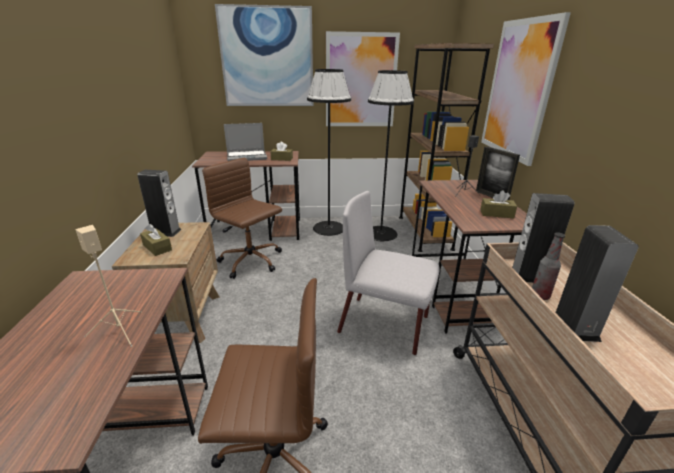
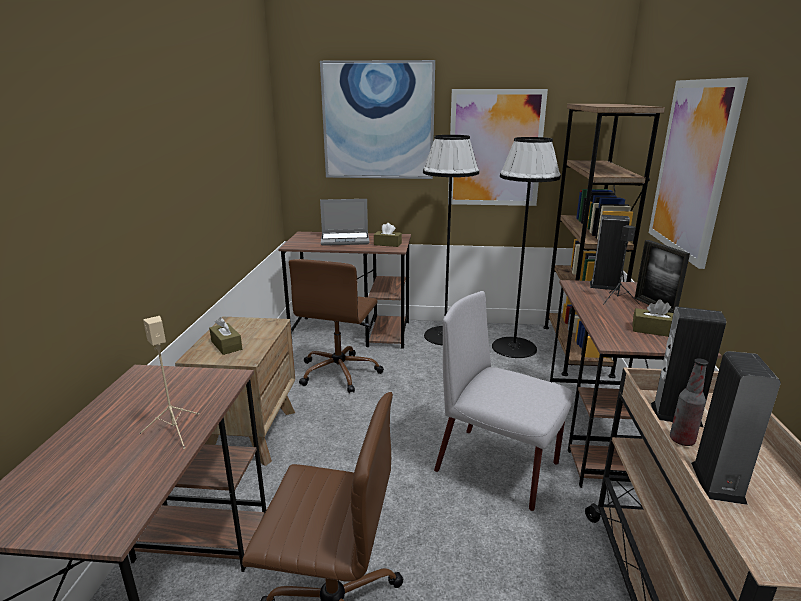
camera: 10 degrees right, 5 degrees down
speaker [137,170,182,237] -> speaker moved to [590,215,630,291]
brown office chair [202,158,282,279] -> brown office chair turned 120 degrees counterclockwise [289,259,384,393]

